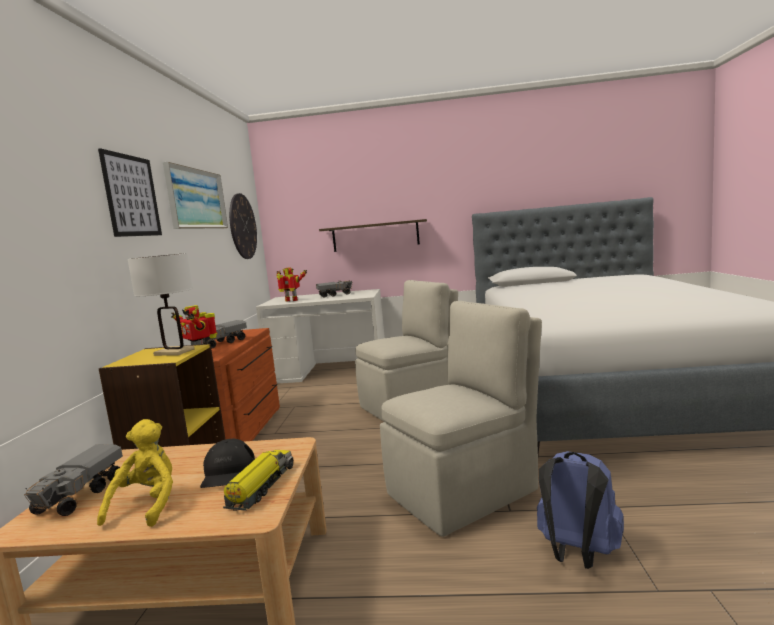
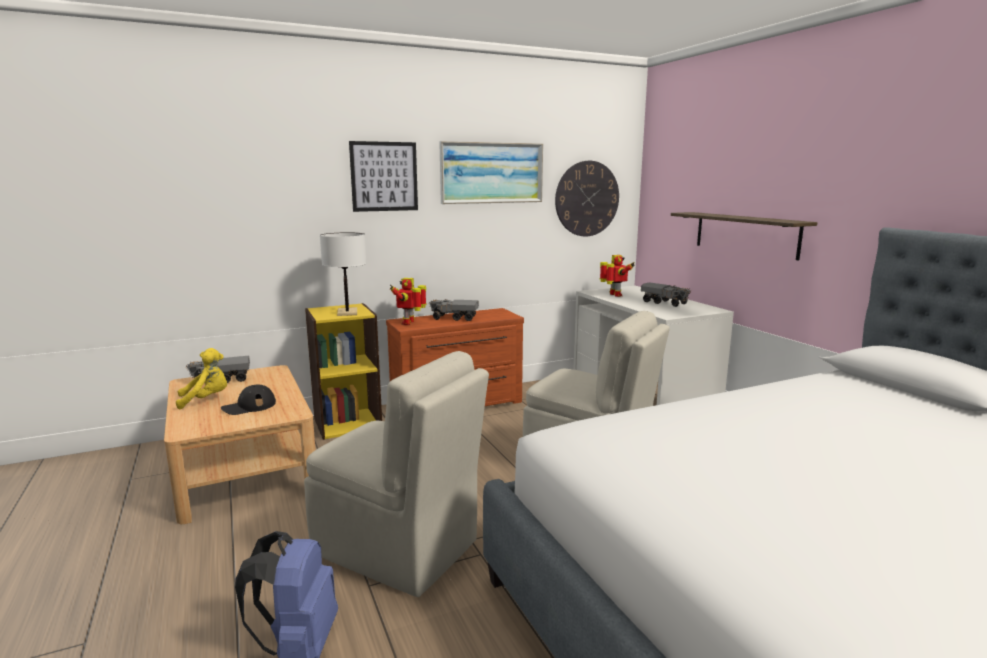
camera: 60 degrees right, 5 degrees up
toy truck [223,450,293,511] -> none

